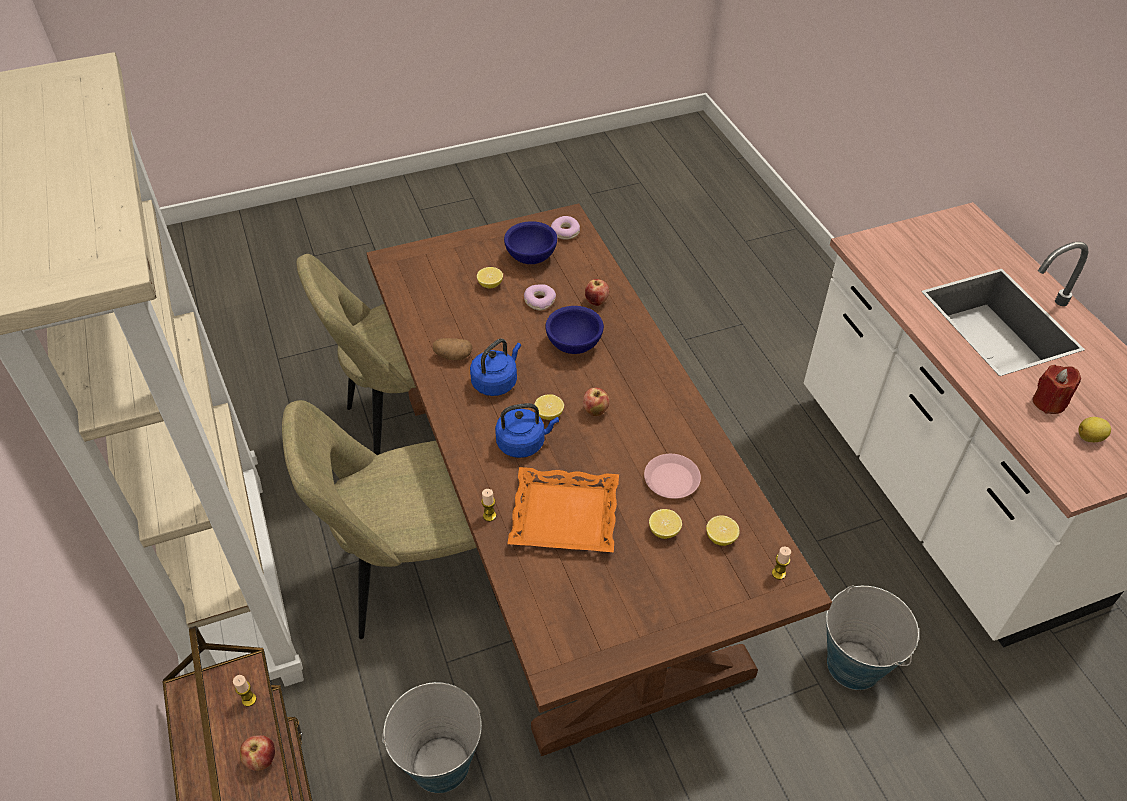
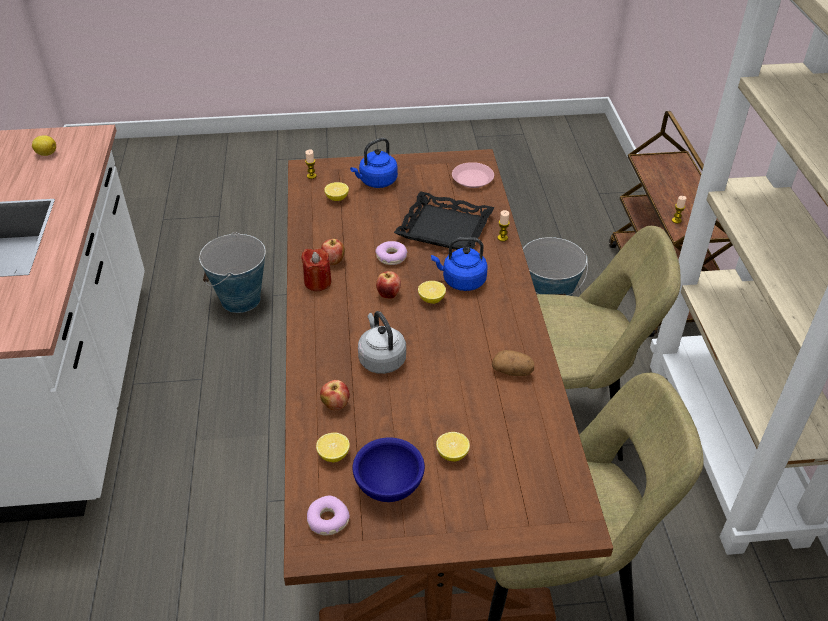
camera: 165 degrees left, 5 degrees down
apple [240,735,275,771] -> apple moved to [321,239,345,265]
blue kettle [470,339,521,396] -> blue kettle moved to [350,138,398,188]
orange tray [507,467,619,552] -> black tray [394,191,495,250]
donut [524,284,556,310] -> donut moved to [375,241,408,265]
blue bowl [545,306,604,354] -> grey kettle [358,311,406,374]
pink plate [644,454,701,499] -> pink plate moved to [452,162,494,188]
lemon [649,509,682,539] -> lemon moved to [316,433,350,462]
red candle [1032,365,1081,414] -> red candle moved to [301,248,332,291]

